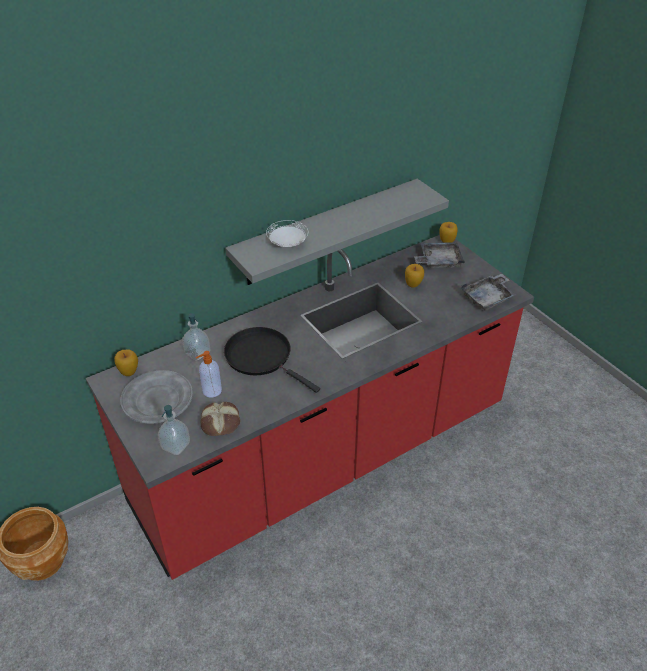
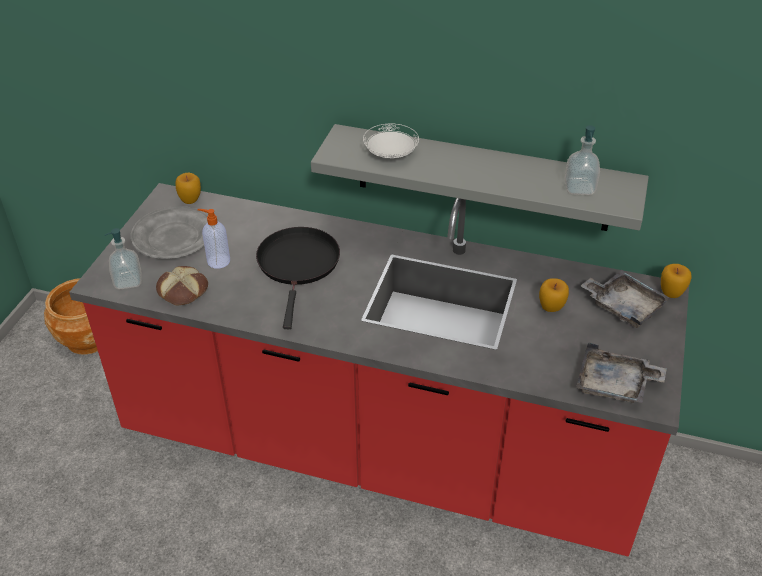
camera: 50 degrees right, 0 degrees up
soap dispenser [182,313,210,361] -> soap dispenser moved to [565,125,600,195]

